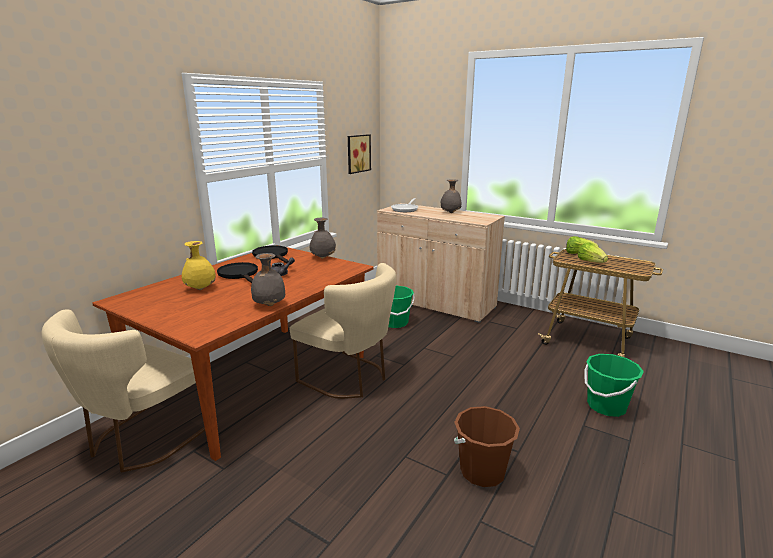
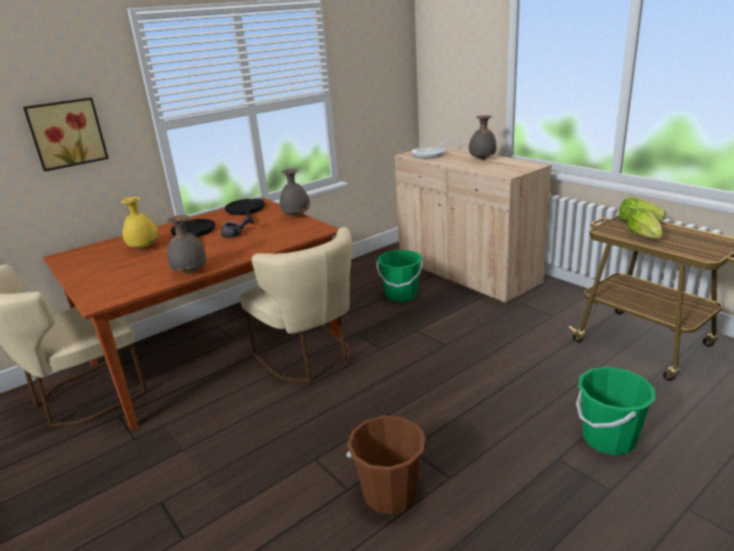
camera: 20 degrees right, 5 degrees up
picture [348,134,371,174] -> picture moved to [23,98,109,172]

